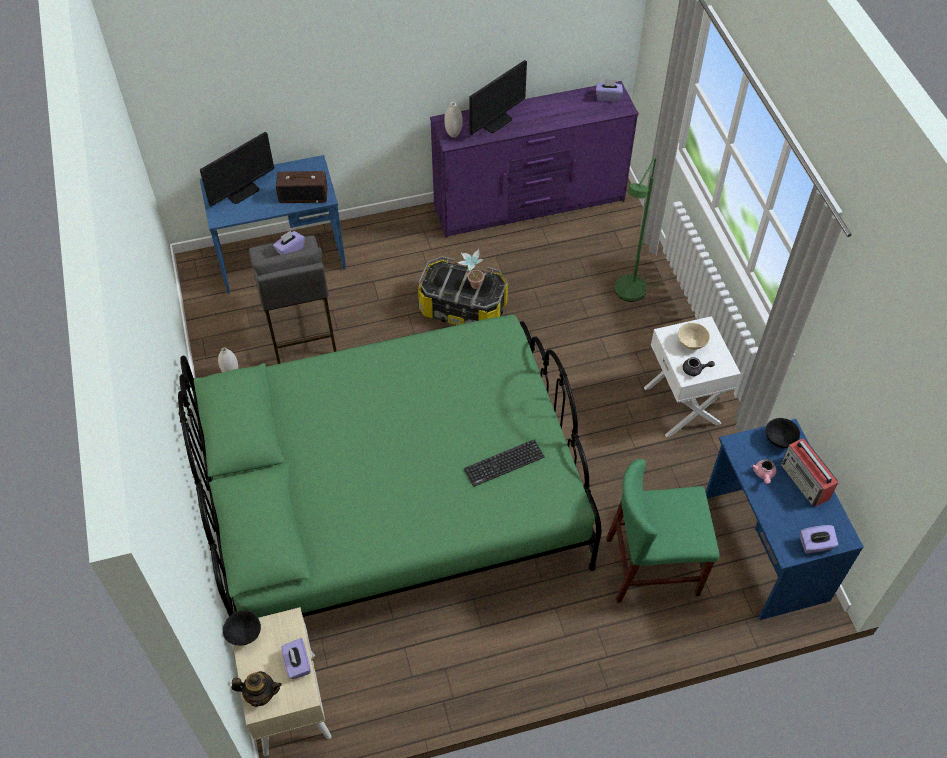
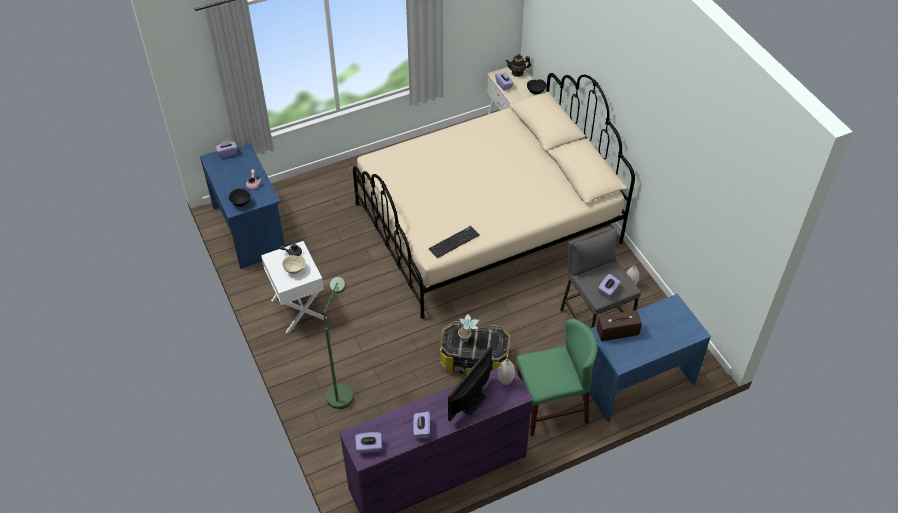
camera: 170 degrees right, 5 degrees down
green bed [178,315,602,618] -> beige bed [353,73,635,319]
monitor [200,132,274,206] -> none
keyboard [464,440,545,487] -> keyboard moved to [429,226,480,258]
green chair [606,459,719,603] -> green chair moved to [516,319,597,436]
radio [781,438,839,507] -> none
none -> purple tissue box [413,412,430,438]

